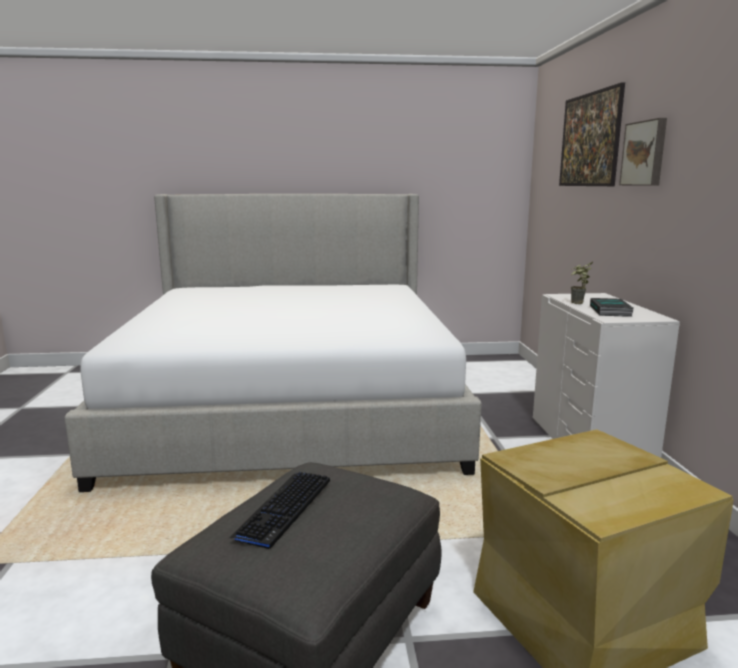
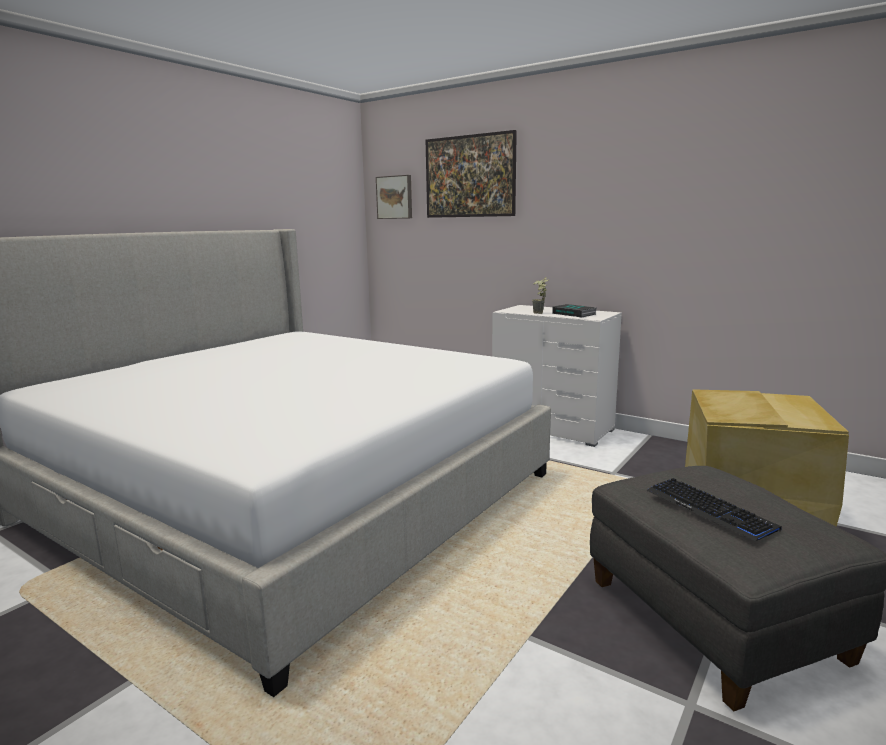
camera: 50 degrees left, 0 degrees up
picture [619,118,667,186] -> picture moved to [376,175,412,219]

